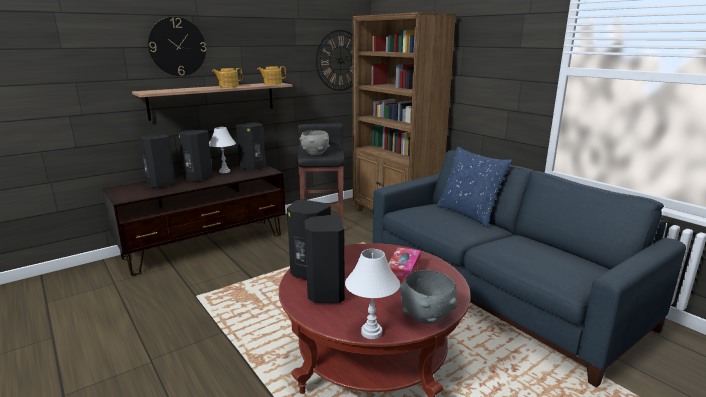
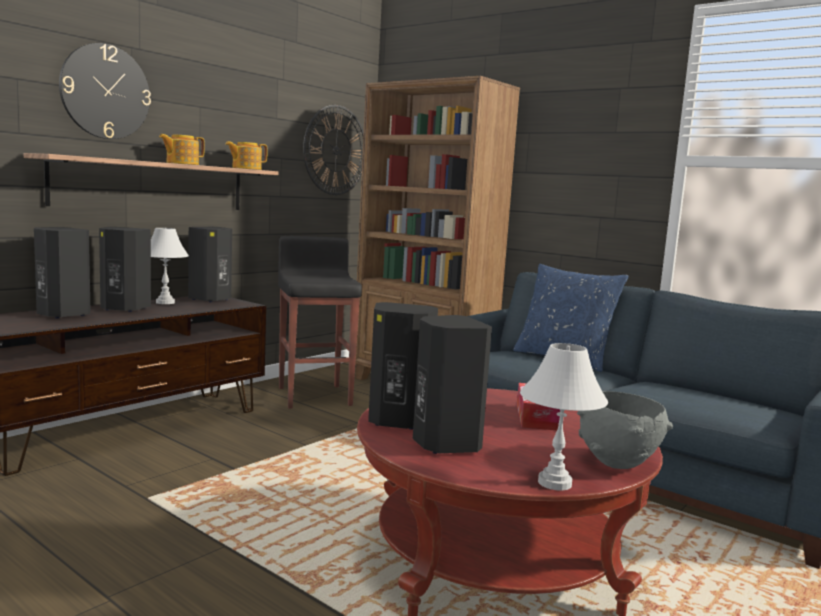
camera: 15 degrees left, 10 degrees down
grey bowl [299,130,330,155] -> none

